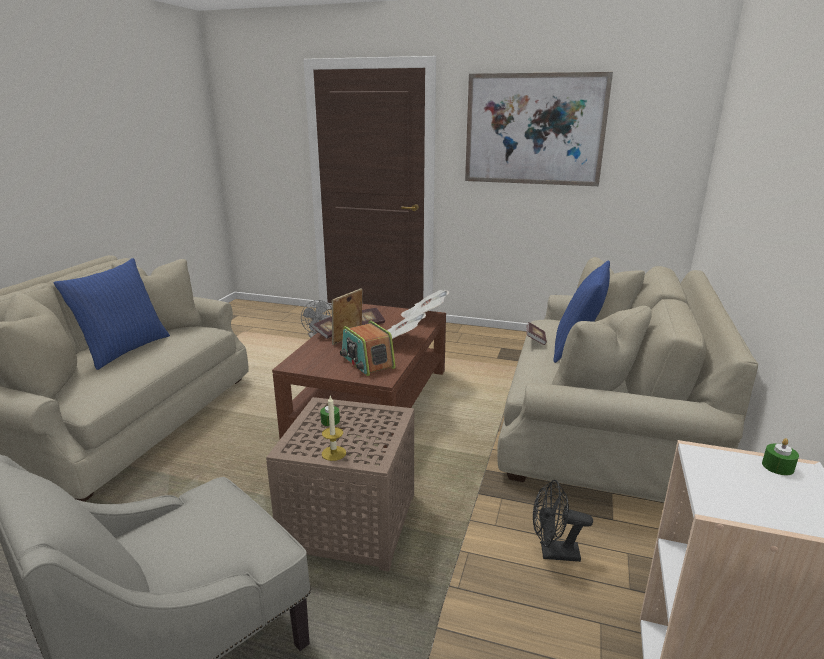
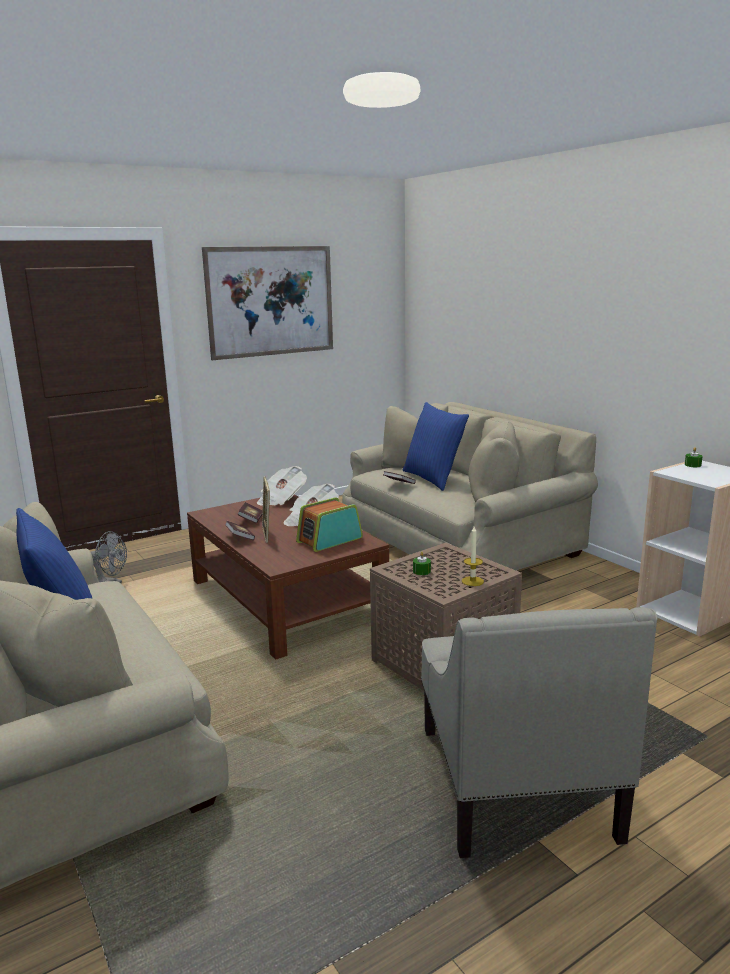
camera: 50 degrees left, 5 degrees down
radio [340,321,396,376] -> radio turned 135 degrees clockwise [296,497,363,552]
black fan [533,480,593,562] -> none

